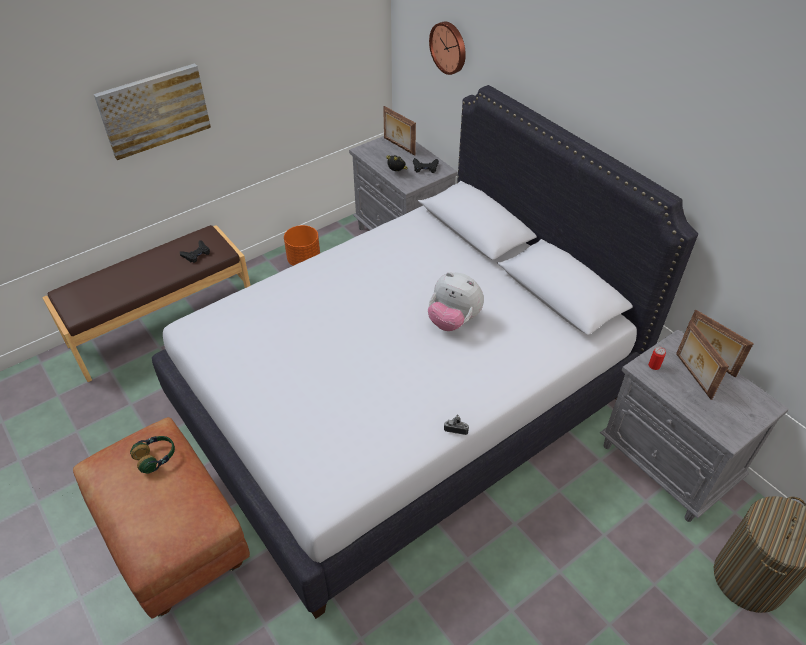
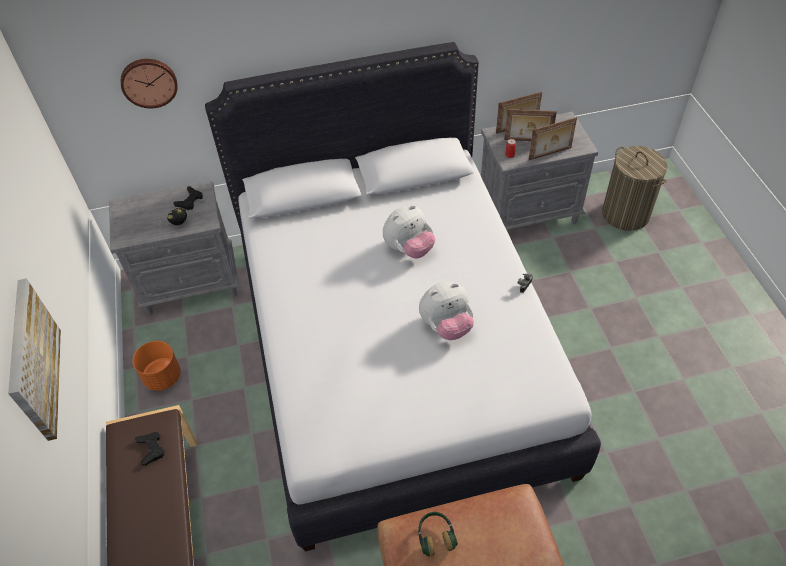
camera: 65 degrees left, 5 degrees up
picture frame [383,106,416,156] -> picture frame moved to [528,117,577,160]
none -> plush toy [419,282,474,340]

